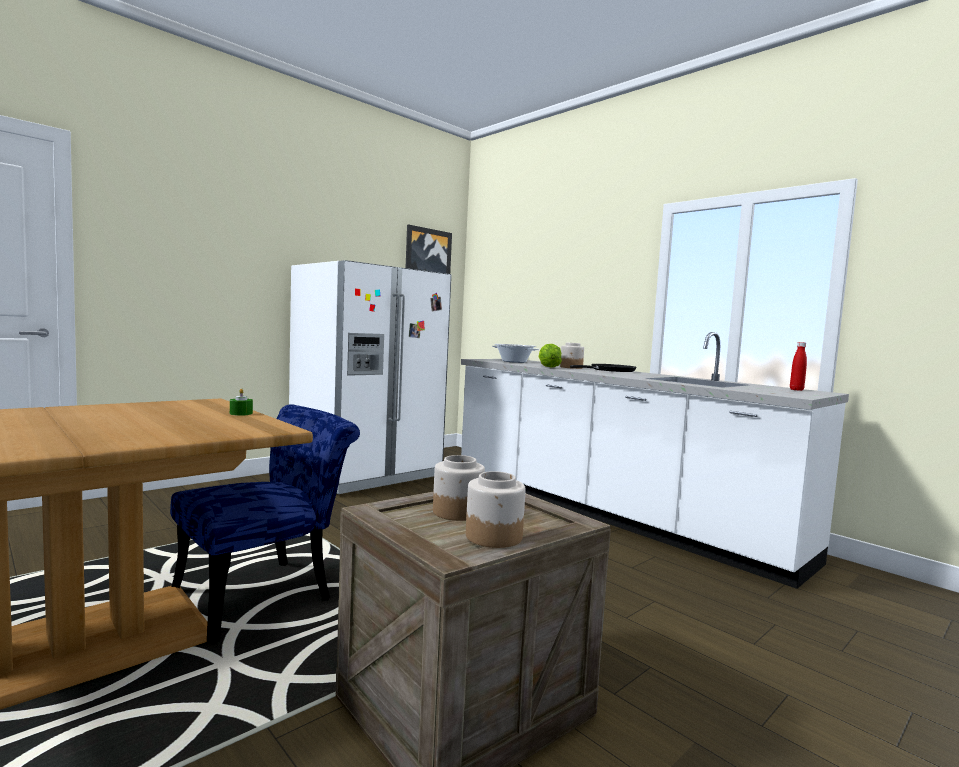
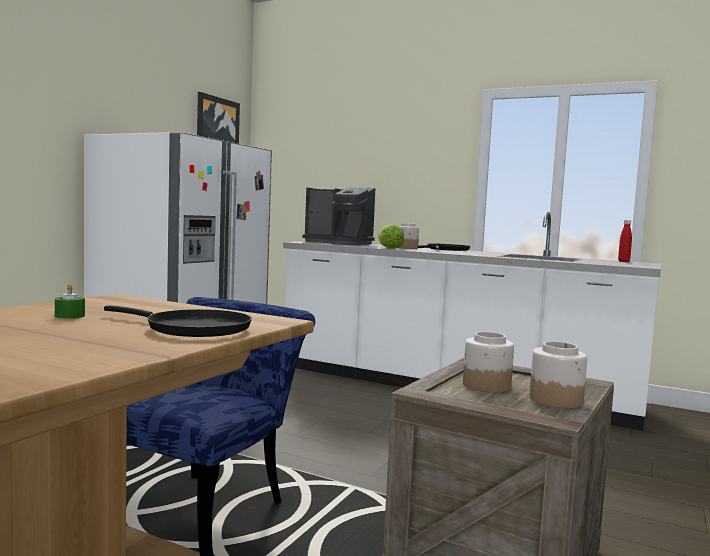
camera: 20 degrees left, 0 degrees up
green candle [230,388,253,416] -> green candle moved to [55,284,85,319]
cooking pot [492,344,539,363] -> coffee machine [302,187,375,245]
none -> black frying pan [104,305,252,337]

